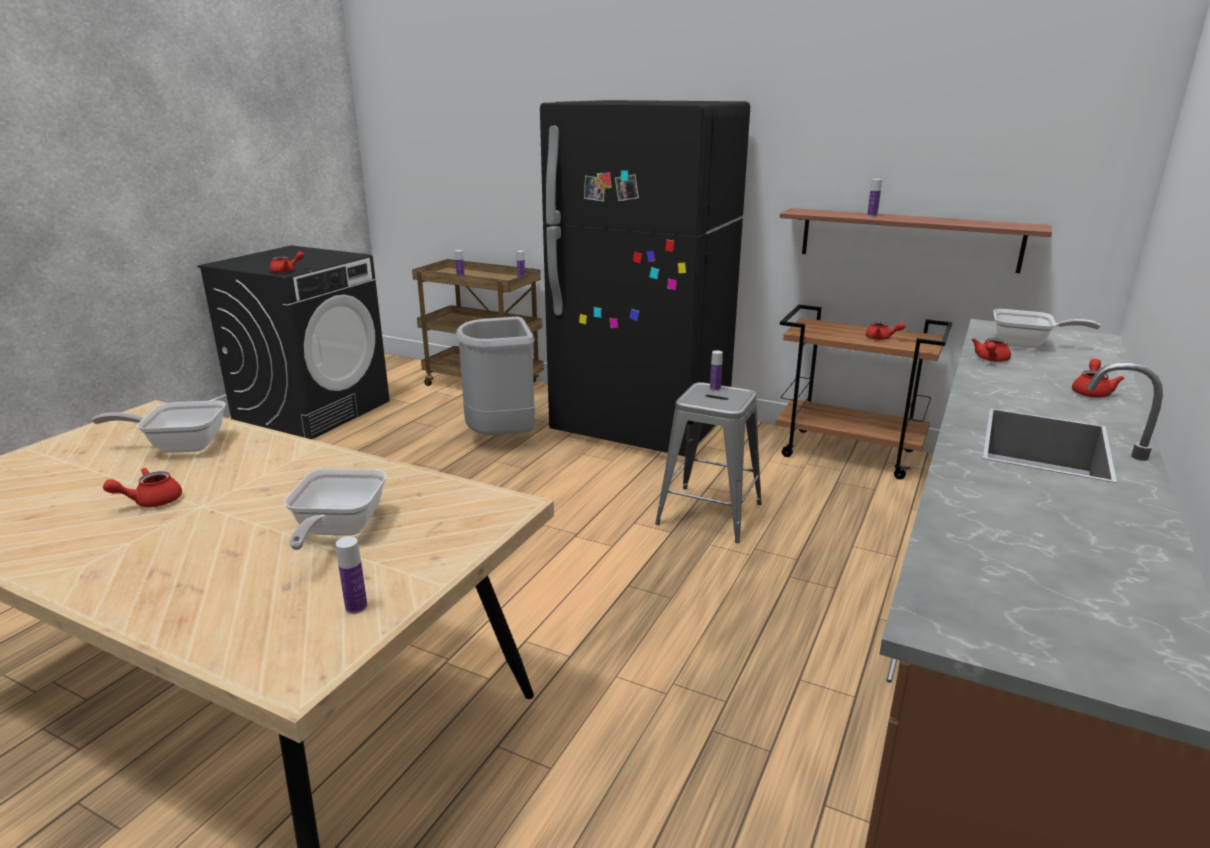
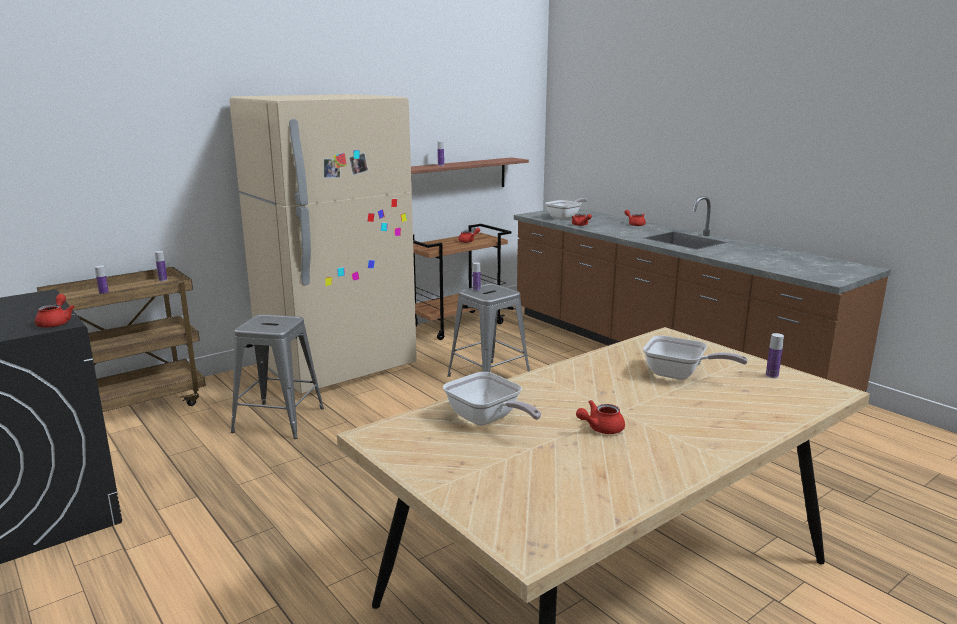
camera: 65 degrees left, 5 degrees down
frying pan [92,401,226,453] -> frying pan turned 60 degrees counterclockwise [443,372,541,426]
red teapot [103,468,182,507] -> red teapot turned 75 degrees clockwise [576,400,625,434]
grey trash can [456,317,535,436] -> grey stool [231,314,324,439]
black fridge [540,100,750,456] -> beige fridge [229,94,417,394]

